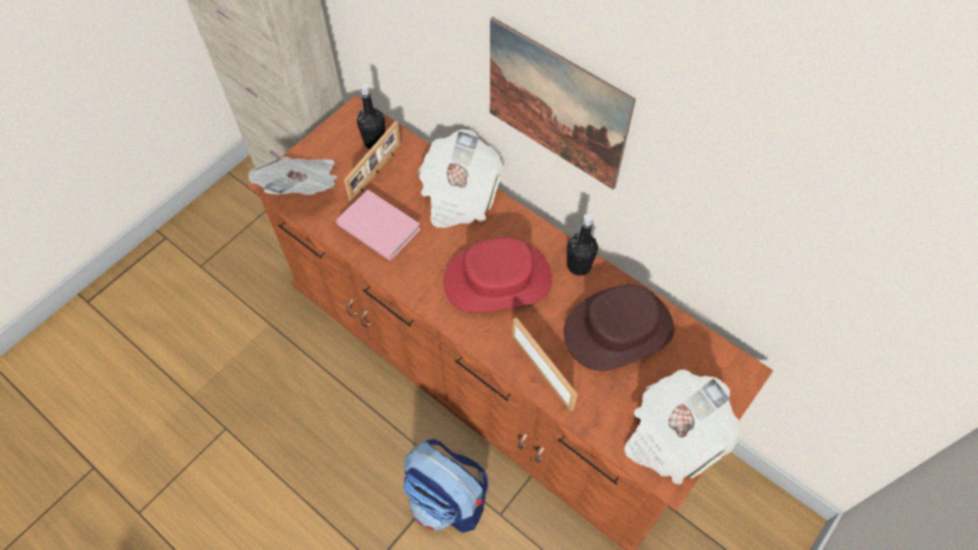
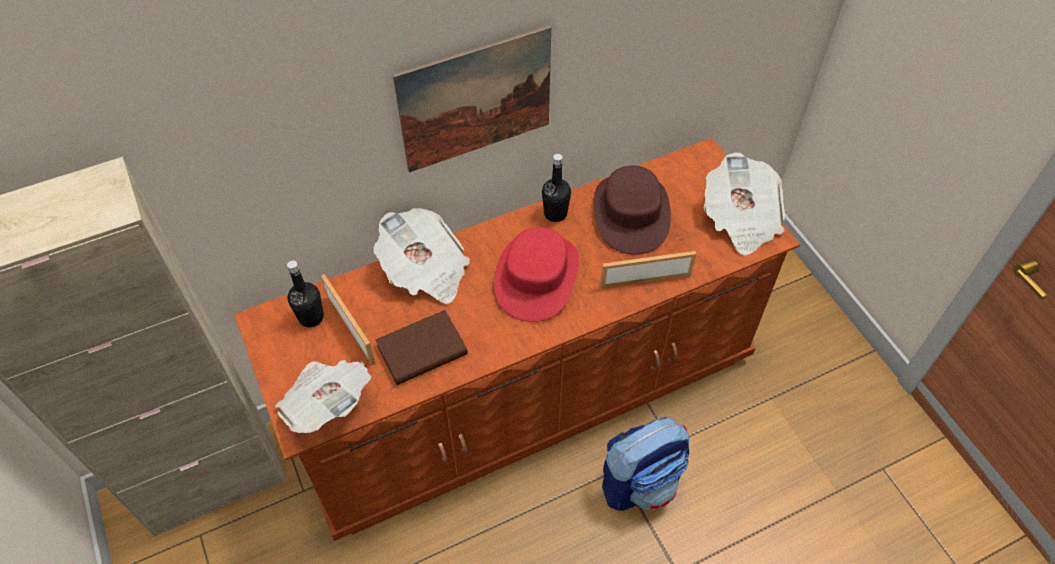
camera: 65 degrees left, 5 degrees down
pink book [336,190,421,261] -> brown book [376,310,468,385]

